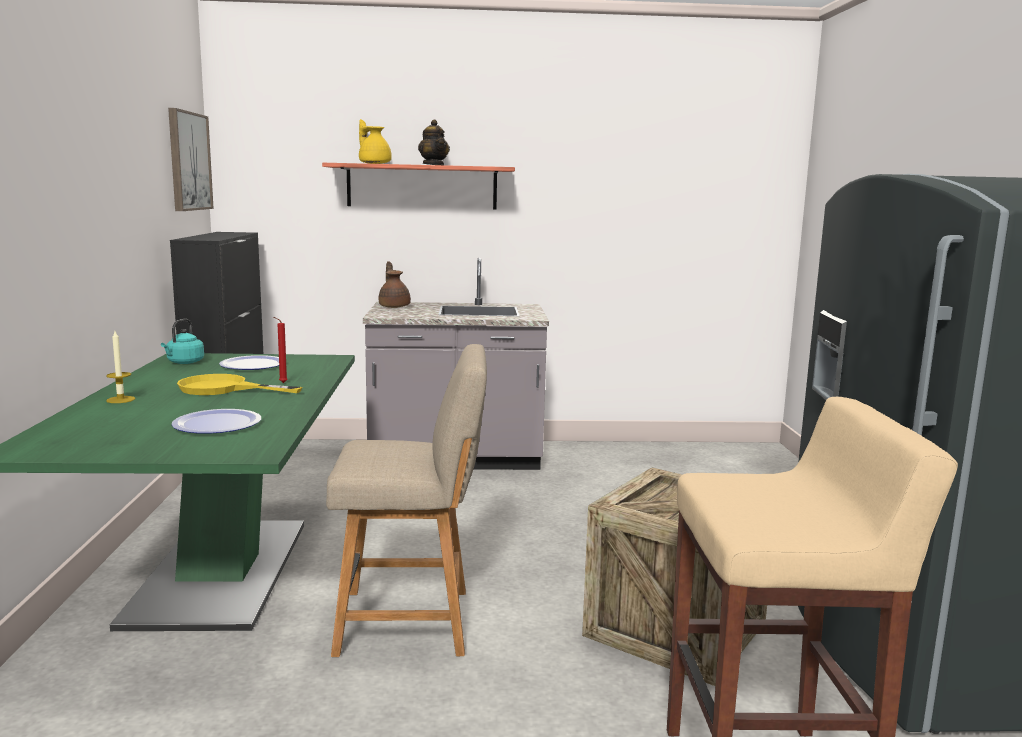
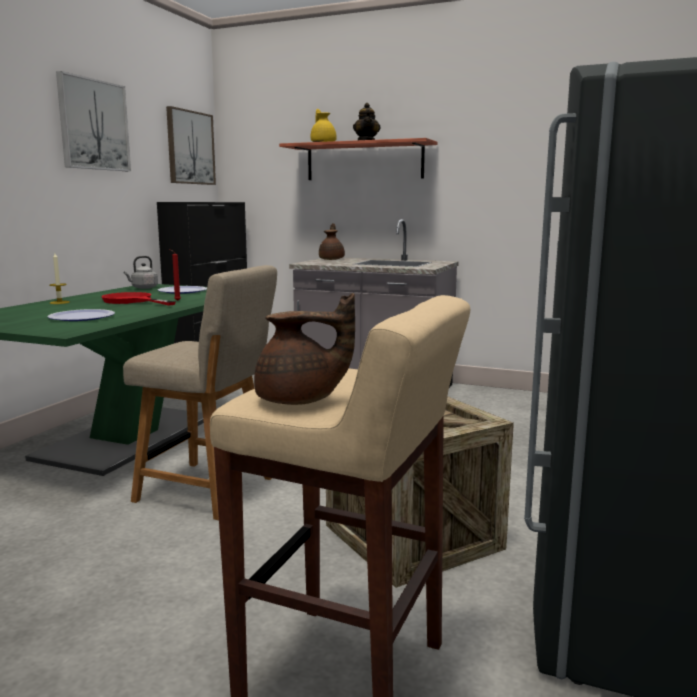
camera: 25 degrees right, 0 degrees up
turquoise kettle [161,319,204,364] -> grey kettle [123,256,158,289]
yellow frying pan [177,374,302,395] -> red frying pan [101,292,176,306]
none -> picture [56,71,131,171]
none -> brown teapot [254,293,355,405]

